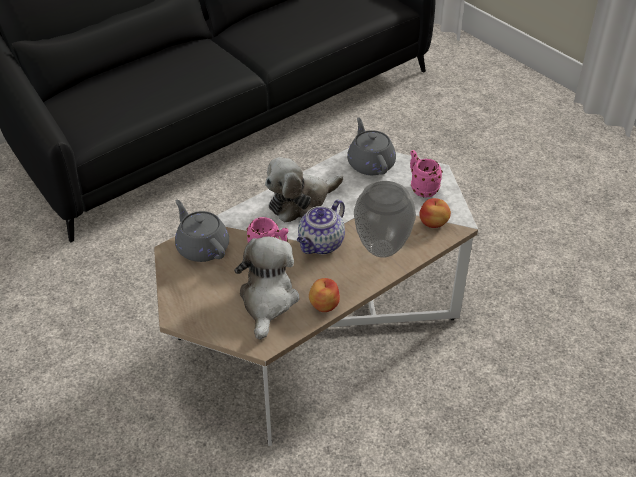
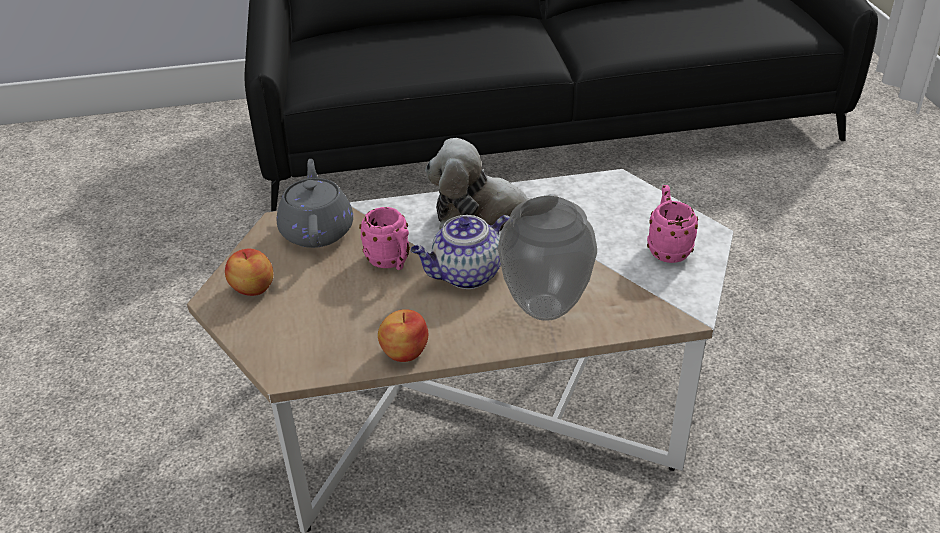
camera: 30 degrees right, 5 degrees down
plush toy [234,236,299,340] -> none
grey teapot [347,117,396,175] -> none
apple [420,198,451,228] -> apple moved to [225,249,273,296]

